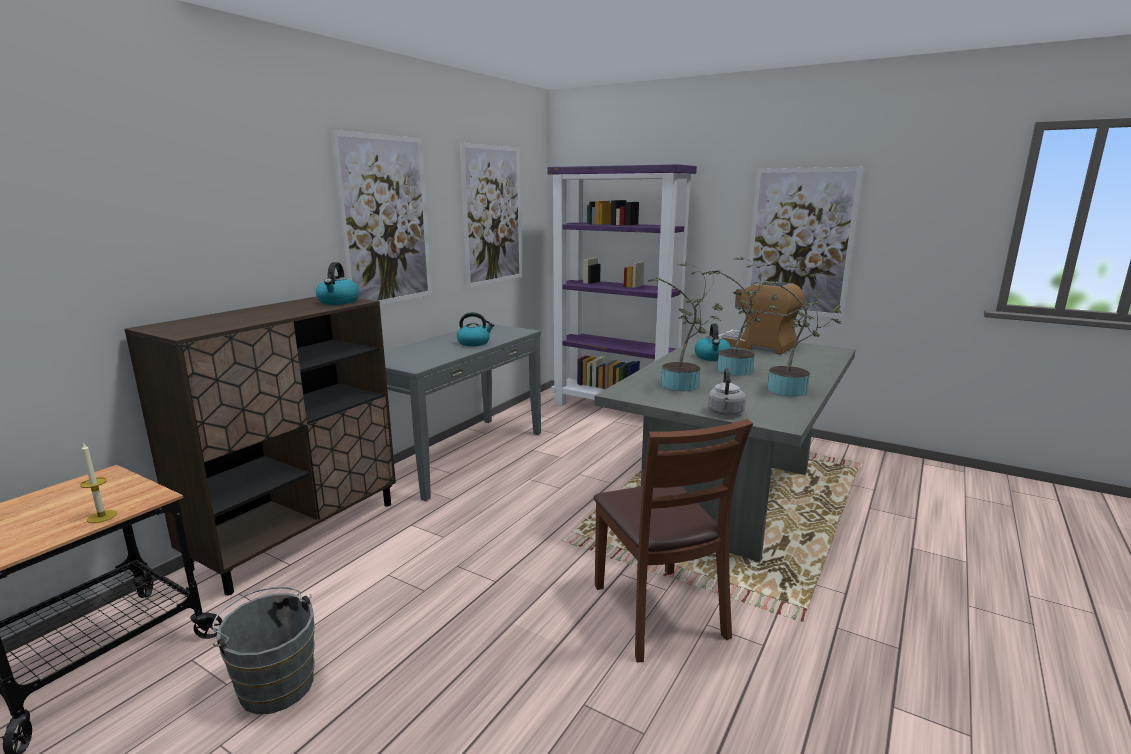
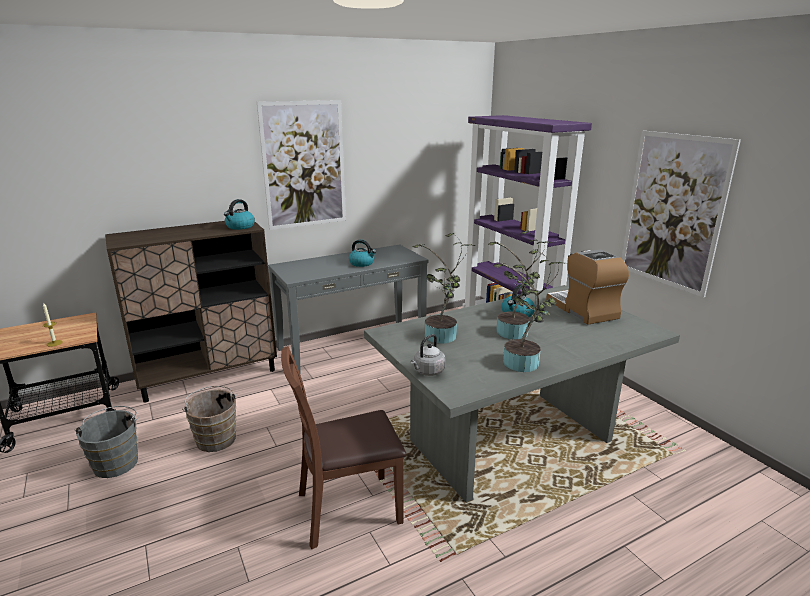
camera: 30 degrees right, 5 degrees up
picture [460,143,522,288] -> none
brown chair [594,419,753,662] -> brown chair turned 60 degrees clockwise [281,346,406,549]
none -> brown bucket [182,386,238,452]

